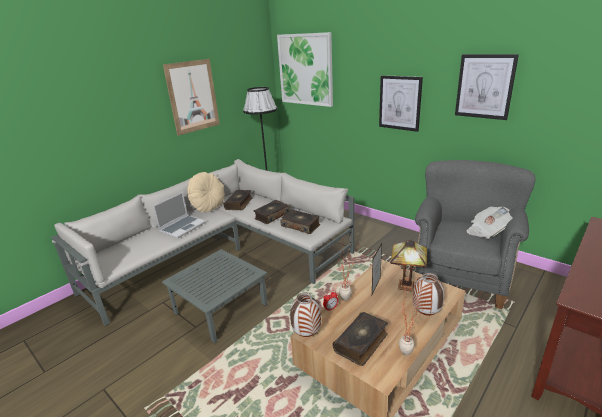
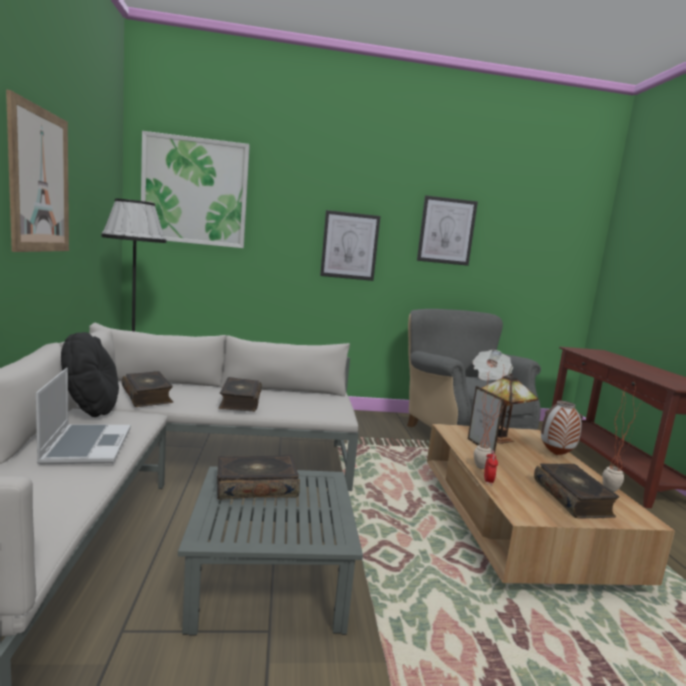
camera: 50 degrees left, 15 degrees down
beige pillow [187,172,225,212] -> black pillow [61,332,119,417]
book [280,210,320,234] -> book moved to [217,455,300,500]
vase [290,293,321,337] -> none

